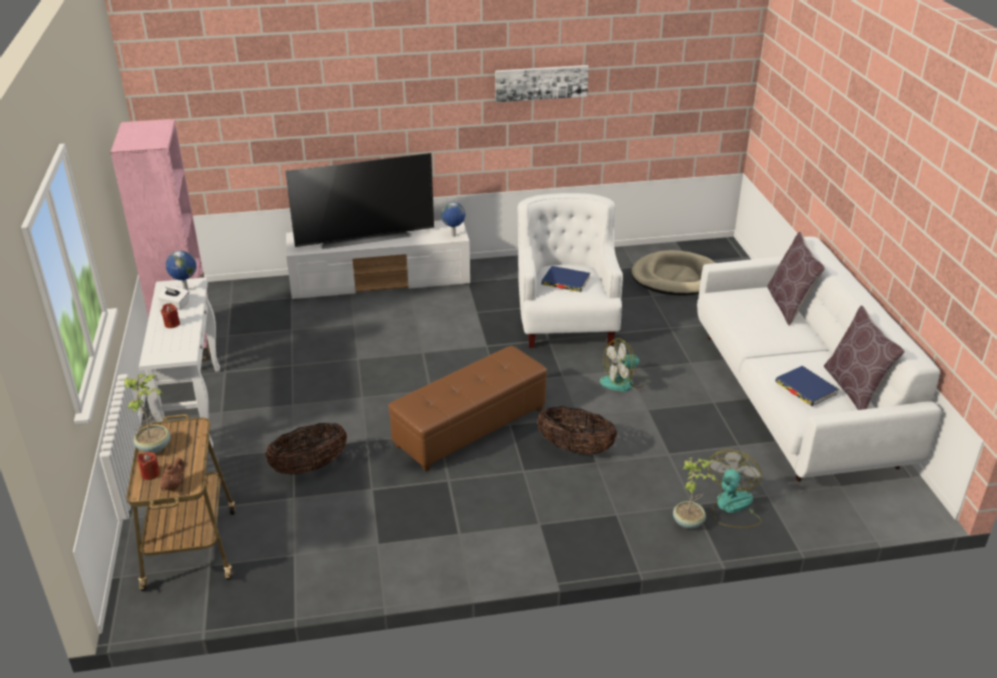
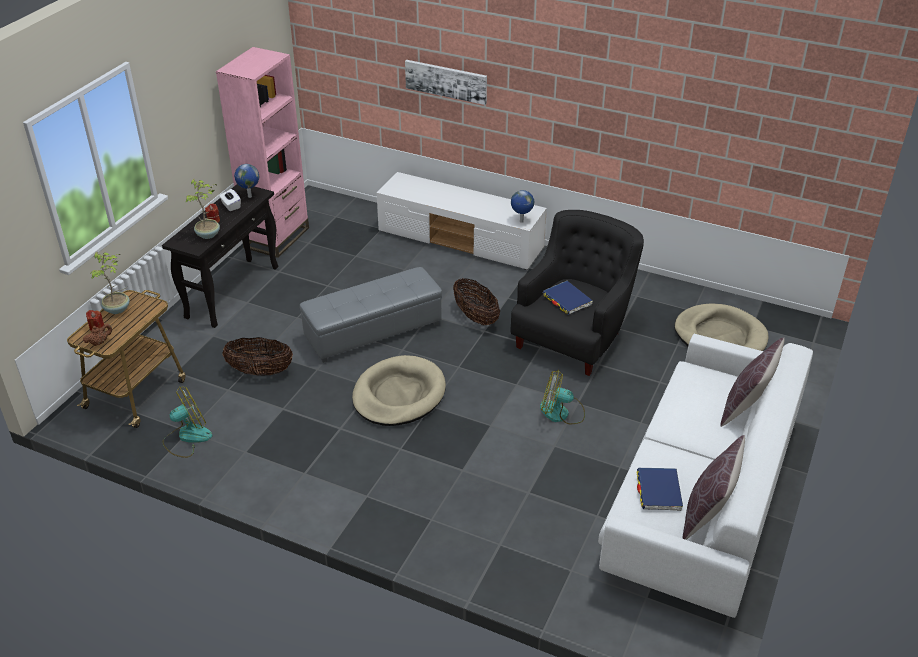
camera: 35 degrees right, 5 degrees up
white console table [139,277,220,454] -> black console table [162,184,278,328]
television [285,153,434,249] -> none
brown ottoman [388,346,547,472] -> beige dog bed [352,355,446,426]
picture [495,65,589,102] -> picture moved to [405,60,487,105]
white armchair [517,193,623,348] -> black armchair [510,210,644,376]
basket [537,406,617,455] -> basket moved to [453,278,500,325]
potted plant [673,457,717,529] -> potted plant moved to [186,178,220,239]
fan [708,449,762,528] -> fan moved to [162,387,213,458]
none -> grey ottoman [300,267,442,363]

